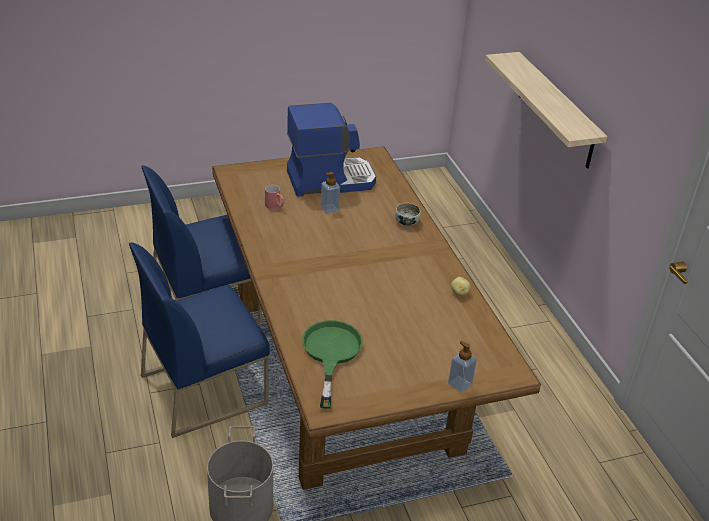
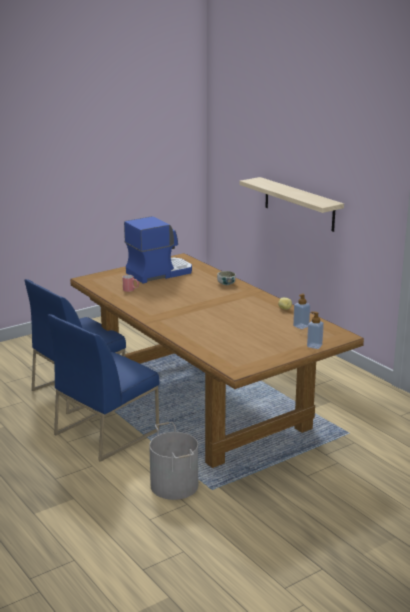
camera: 15 degrees left, 15 degrees down
green frying pan [302,320,363,409] -> none
soap dispenser [321,172,340,214] -> soap dispenser moved to [293,294,310,329]

